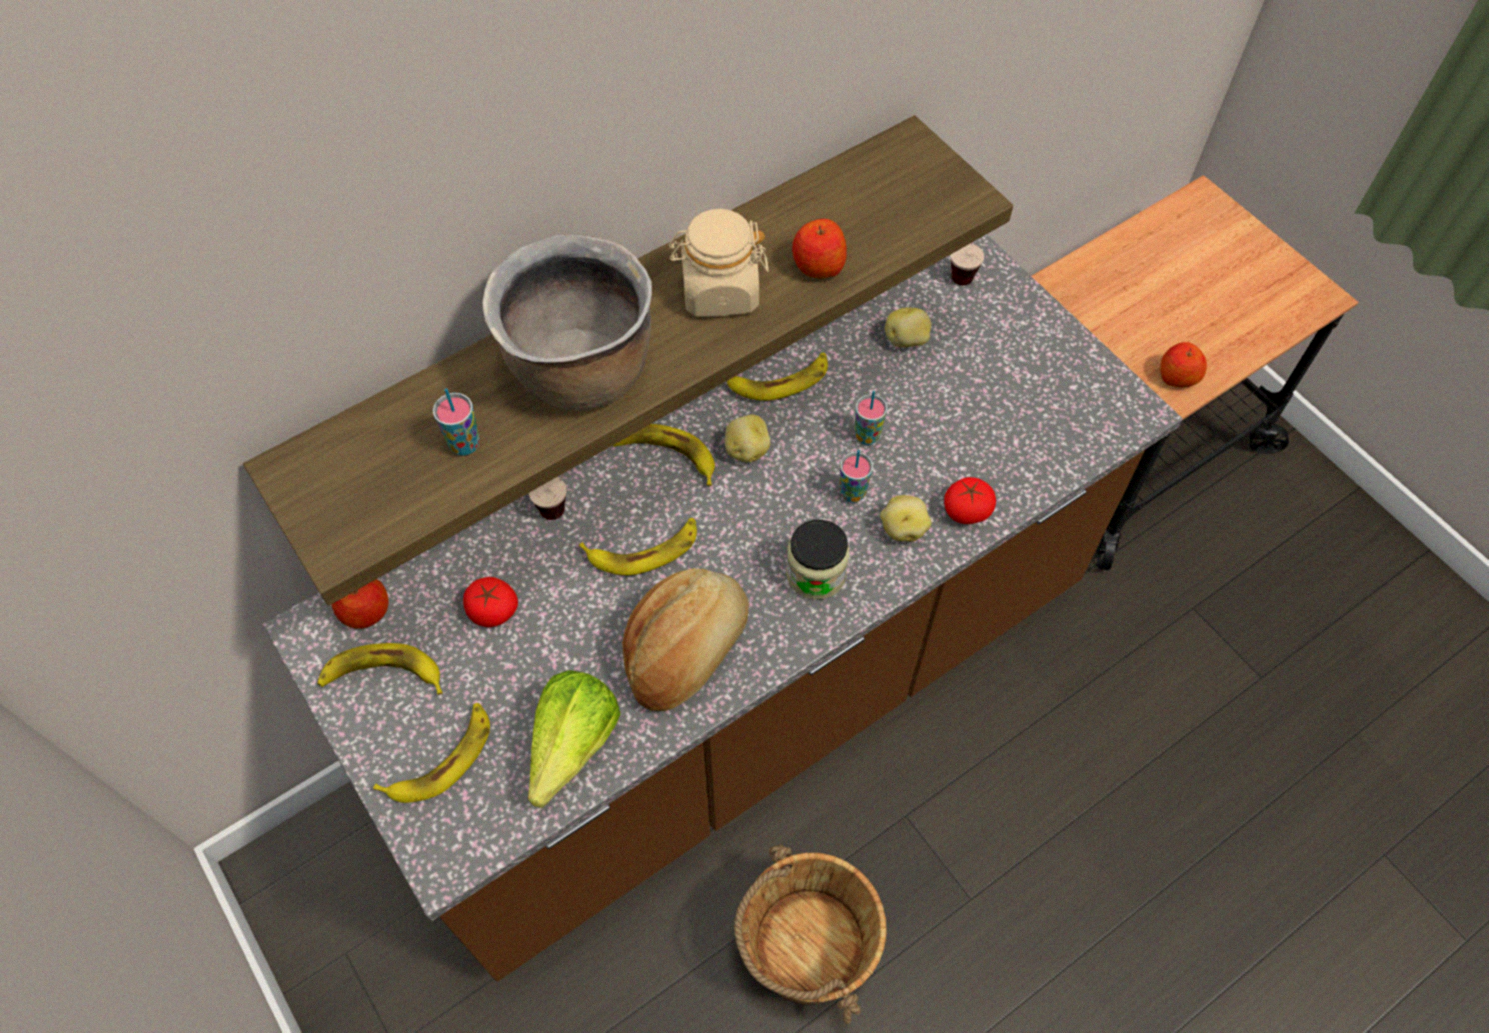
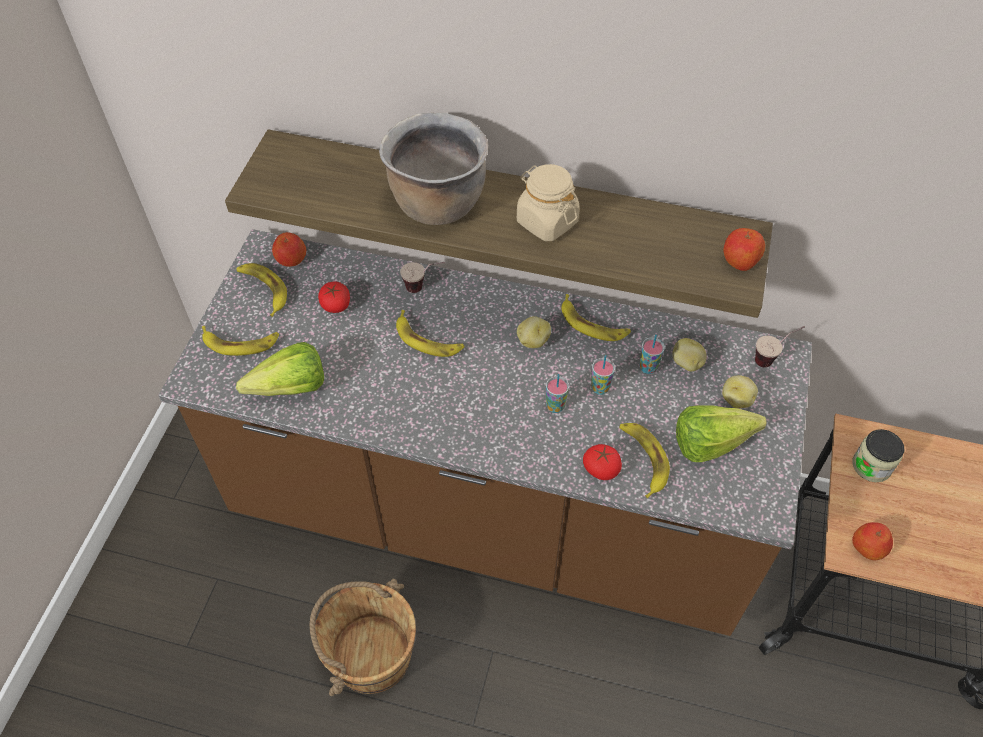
camera: 50 degrees right, 5 degrees down
cup [433,388,480,456] -> cup moved to [640,334,665,374]
banana [613,424,715,486] -> banana moved to [620,423,670,498]
bread [623,568,749,711] -> none
jar [786,520,850,600] -> jar moved to [852,429,905,482]
apple [792,219,847,278] -> apple moved to [723,228,765,271]
potato [880,495,931,541] -> potato moved to [722,375,758,408]
none -> lettuce [676,405,766,462]

